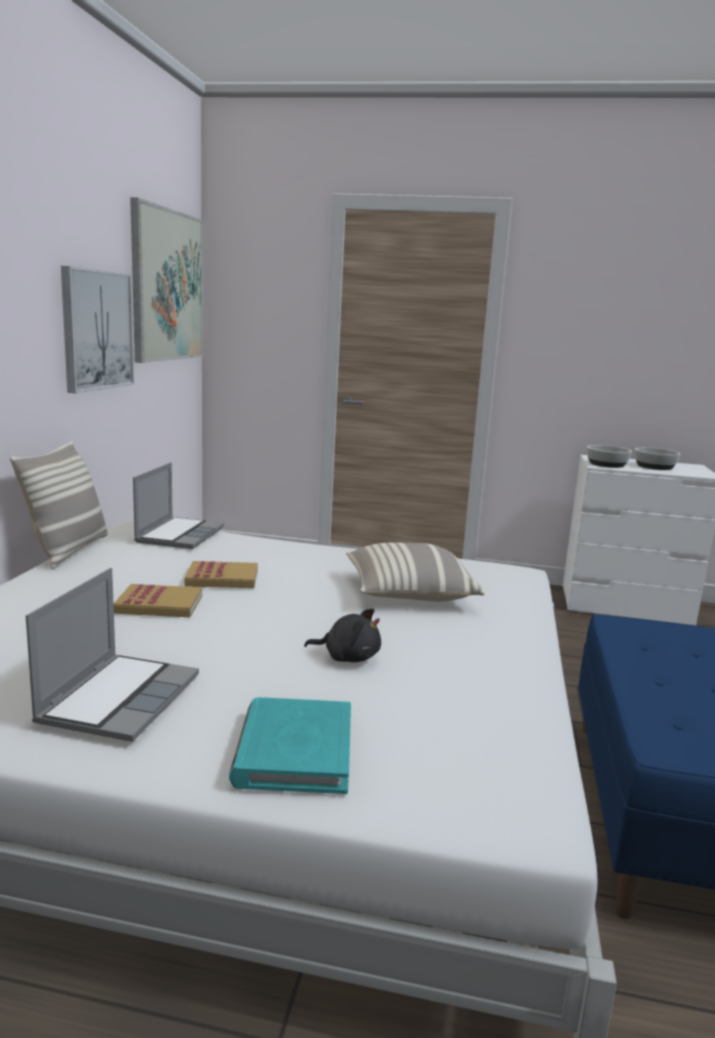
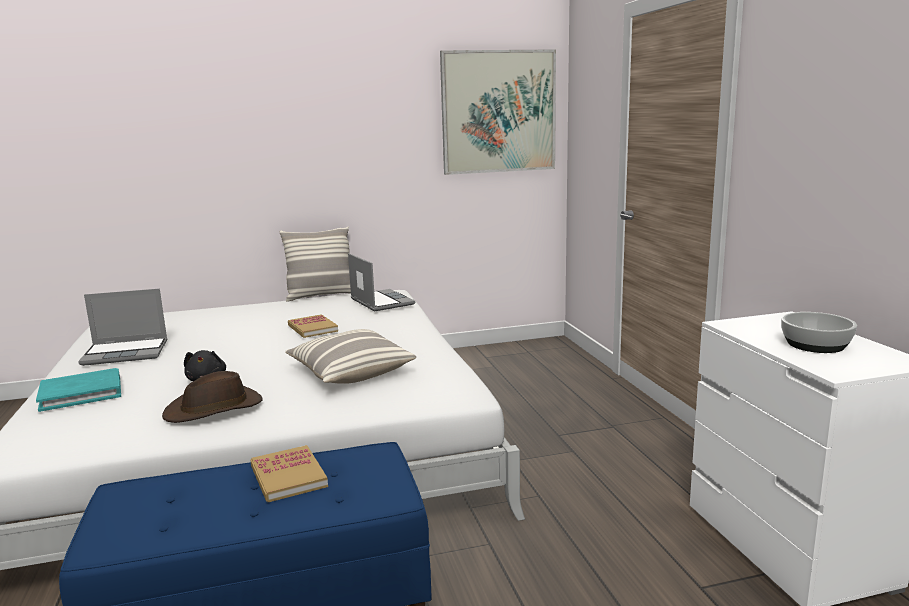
camera: 65 degrees right, 0 degrees up
picture [61,266,134,393] -> none
book [114,584,202,617] -> book moved to [250,445,328,502]
laptop [133,462,224,549] -> laptop turned 105 degrees counterclockwise [348,253,415,312]
bowl [587,445,632,468] -> none
none -> brown hat [162,371,263,423]

